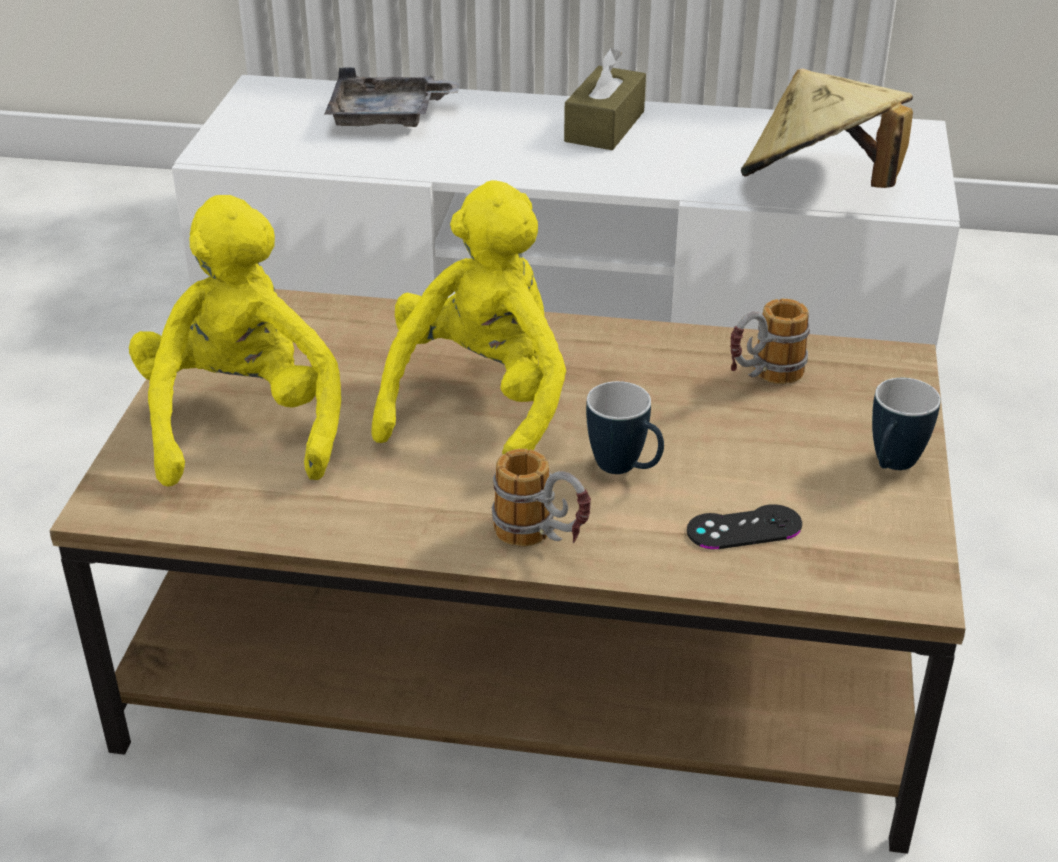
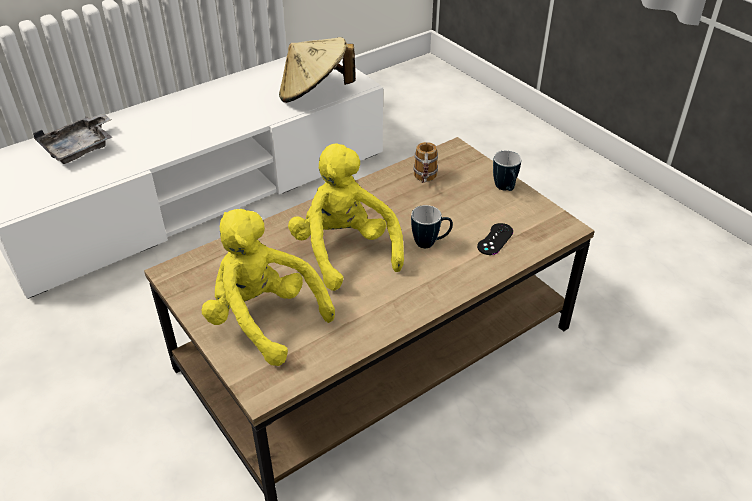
camera: 45 degrees left, 5 degrees up
mug [492,449,591,546] -> none
brown tissue box [564,48,646,150] -> none

